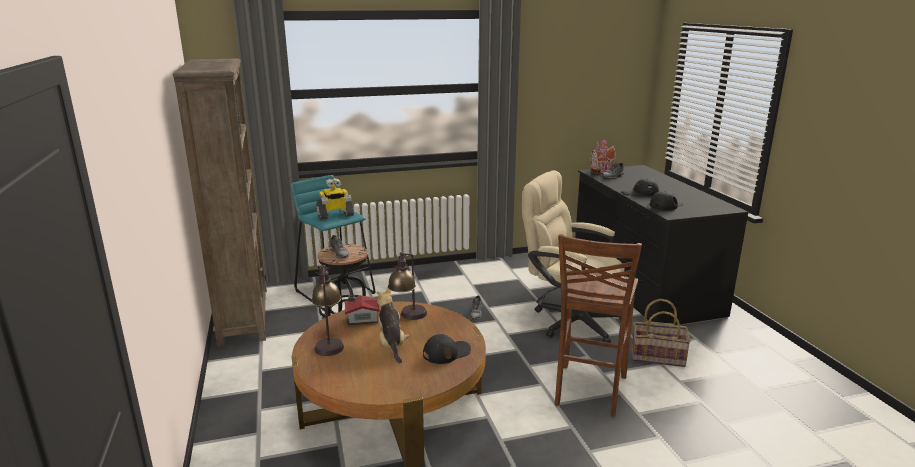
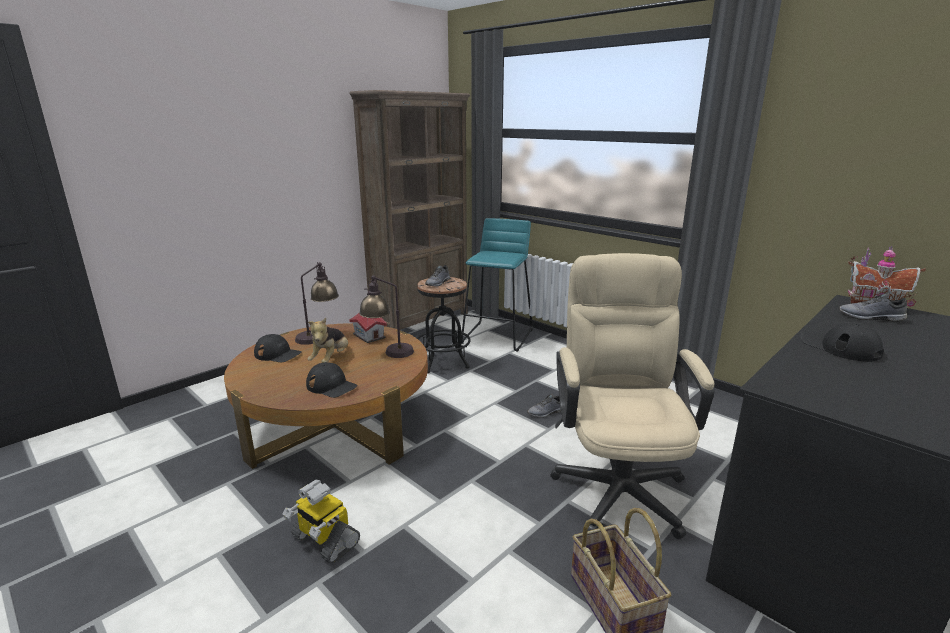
camera: 60 degrees right, 0 degrees up
toy robot [316,178,354,220] -> toy robot moved to [282,480,360,564]
plush toy [377,287,409,363] -> plush toy turned 150 degrees clockwise [307,318,348,363]
brown stool [555,234,642,417] -> none
black cap [650,191,683,210] -> black cap moved to [254,334,302,362]

